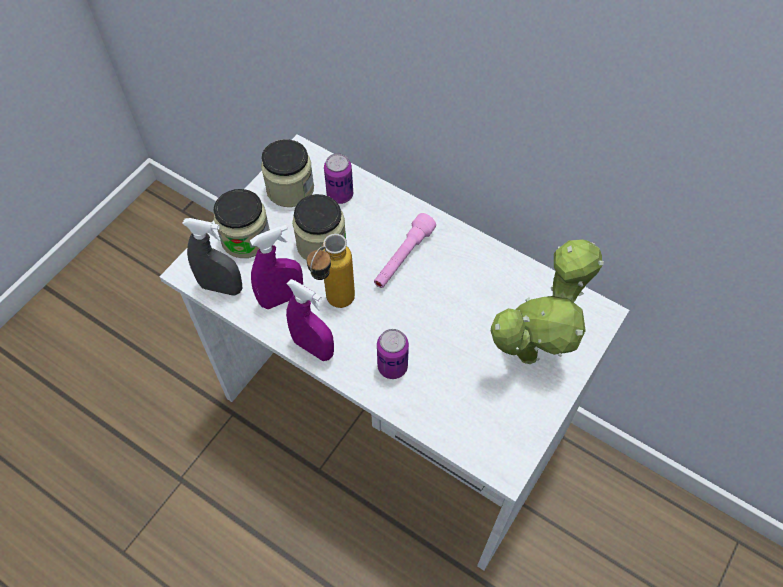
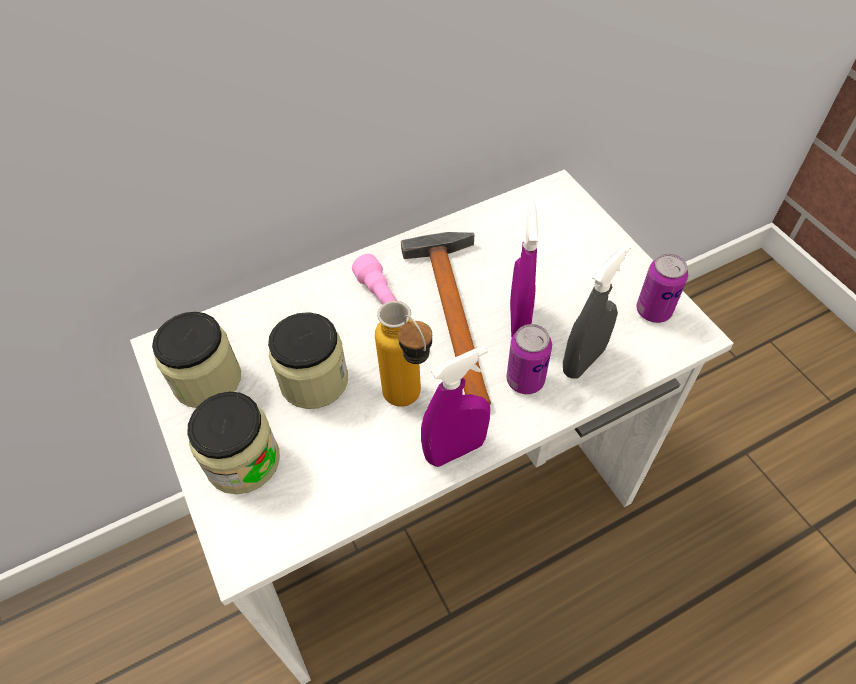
camera: 60 degrees left, 5 degrees down
grey spray bottle [182,218,242,296] -> grey spray bottle moved to [563,244,630,379]
purple spray bottle [250,225,303,309] -> purple spray bottle moved to [510,199,538,337]
can [324,153,353,204] -> can moved to [636,254,688,323]
potted plant [491,239,604,364] -> none
none -> hammer [401,232,491,405]

